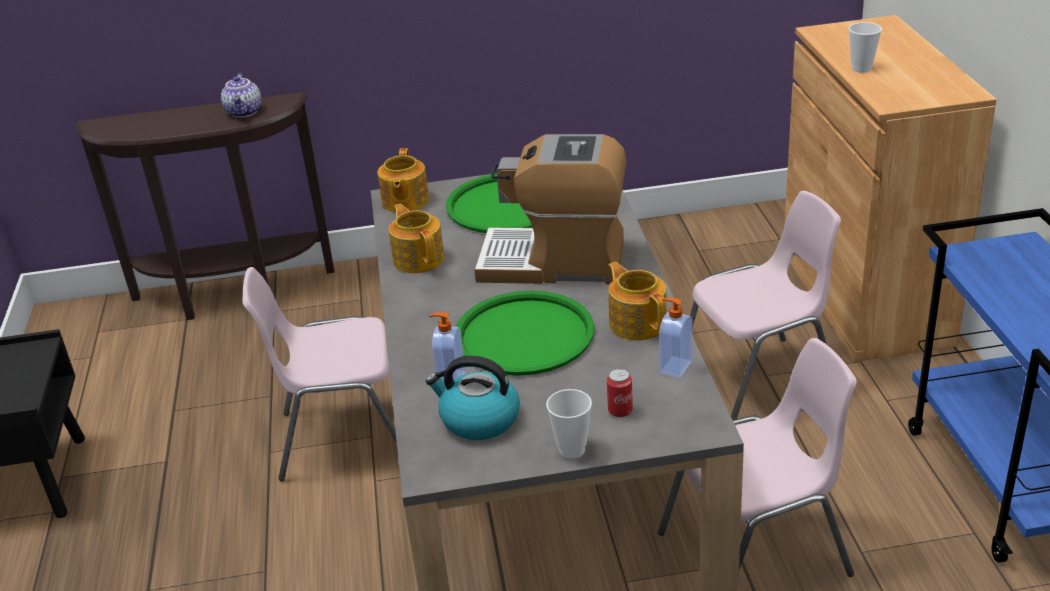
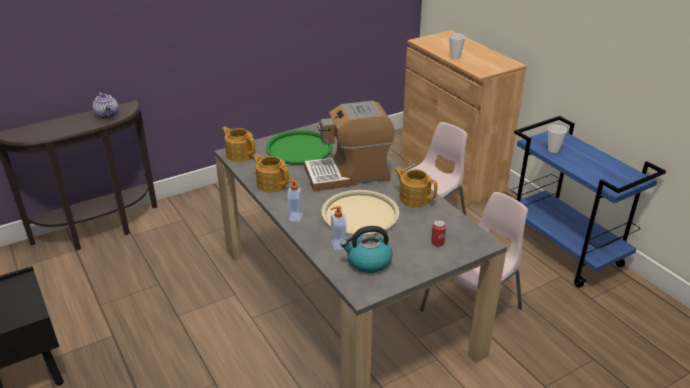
camera: 25 degrees left, 0 degrees up
pink chair [242,267,397,481] -> none
teapot [377,148,429,212] -> teapot turned 150 degrees clockwise [222,126,256,162]
green tray [456,291,595,376] -> beige tray [322,190,400,236]
cup [546,389,592,459] -> cup moved to [548,125,567,153]
soap dispenser [659,297,692,378] -> soap dispenser moved to [287,180,303,222]

